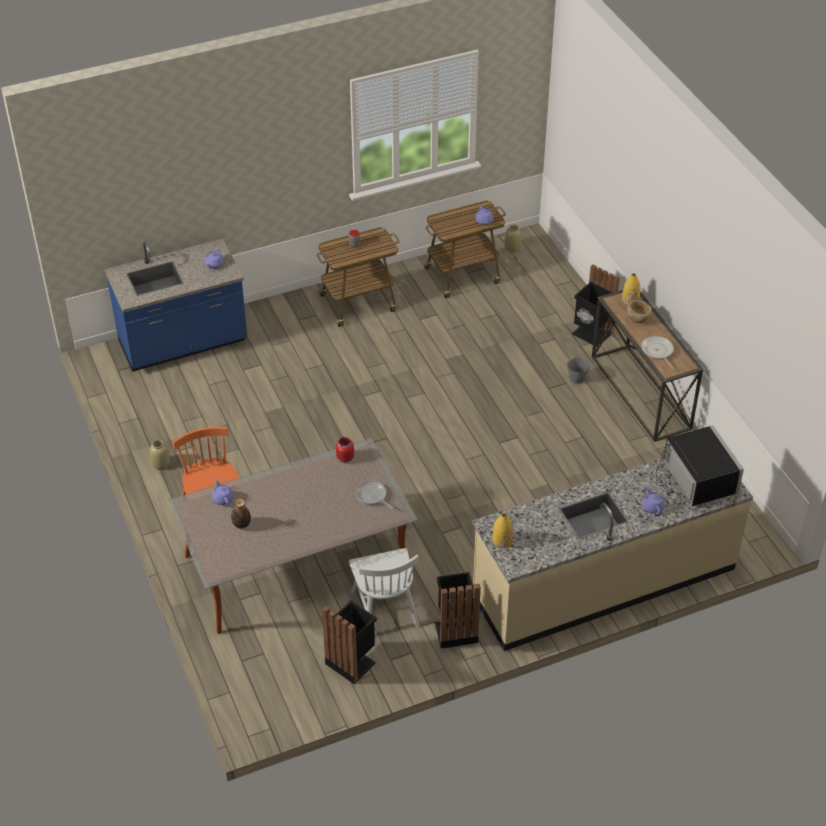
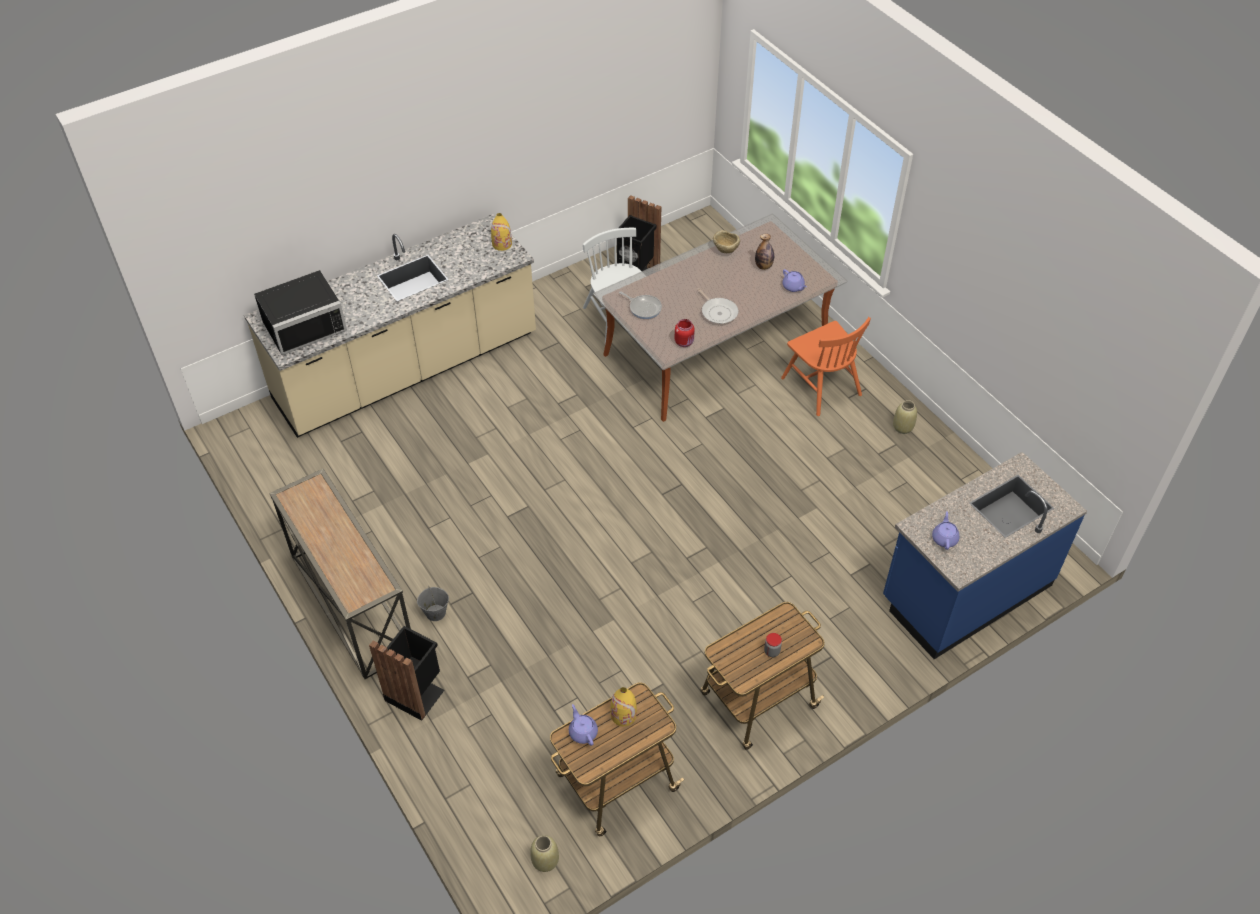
camera: 170 degrees right, 5 degrees up
black trash can [435,572,481,649] -> none
yellow vase [622,273,640,305] -> yellow vase moved to [611,687,637,726]
beige bowl [627,300,652,323] -> beige bowl moved to [713,230,740,253]
frying pan [641,336,675,370] -> frying pan moved to [697,288,738,324]
purple teapot [642,485,665,514] -> none
black microwave [656,425,744,506] -> black microwave turned 90 degrees counterclockwise [254,270,347,355]

